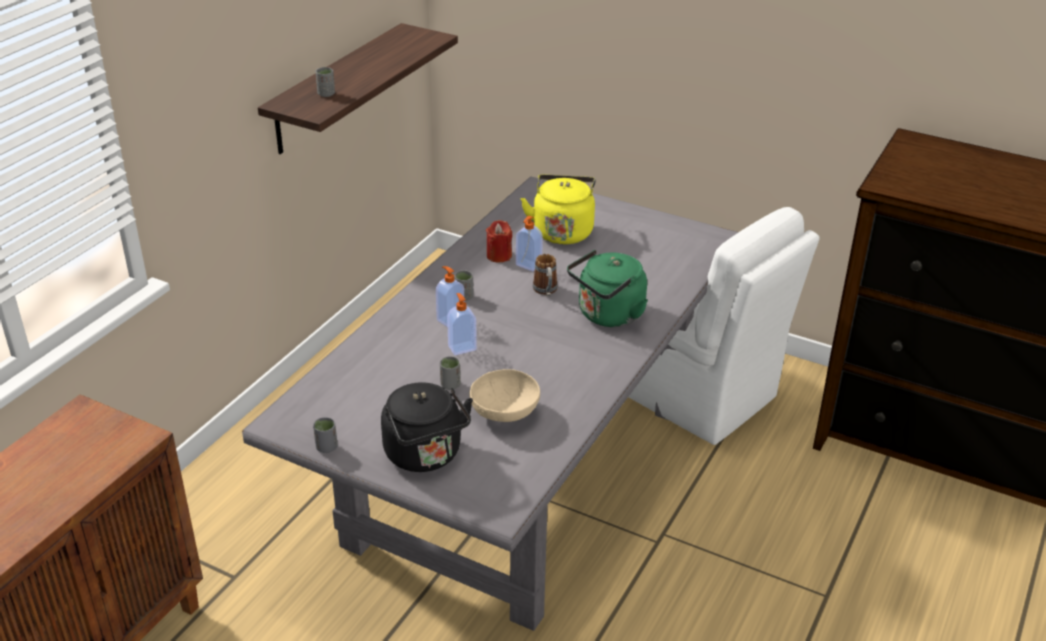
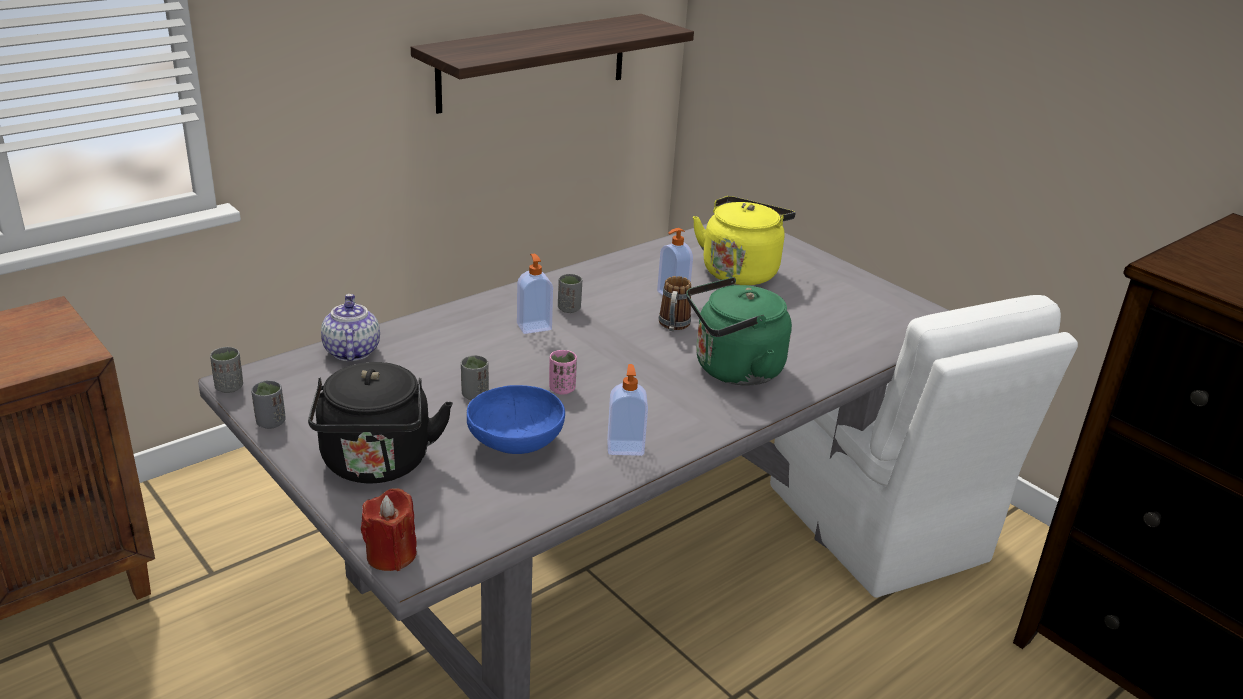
camera: 20 degrees right, 5 degrees down
grey cup [316,67,335,97] -> grey cup moved to [210,347,243,393]
soap dispenser [447,293,477,355] -> soap dispenser moved to [607,364,648,456]
beige bowl [469,369,540,422] -> blue bowl [467,385,565,454]
red candle [486,220,512,262] -> red candle moved to [361,488,417,571]
none -> teapot [321,294,380,361]
none -> pink cup [549,350,577,395]

